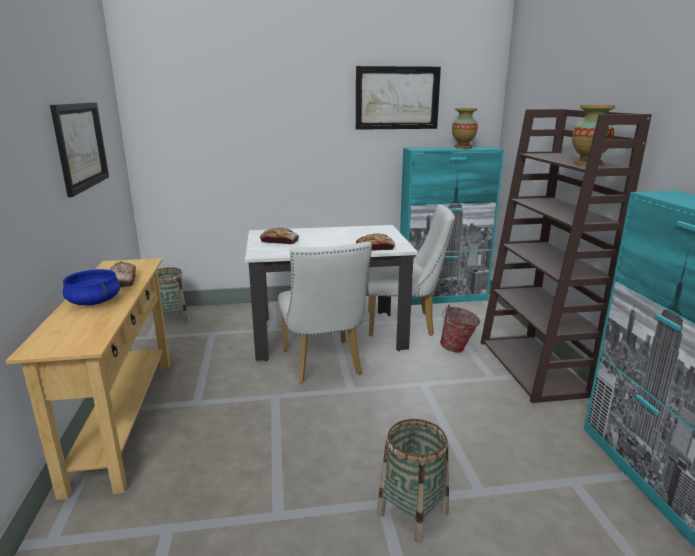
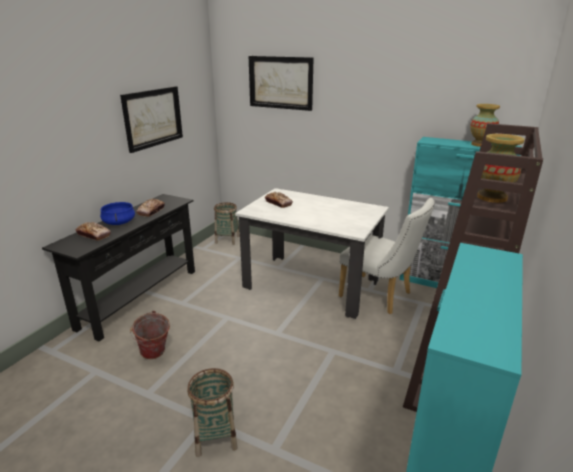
camera: 35 degrees right, 5 degrees up
beige console table [6,258,170,500] -> black console table [42,194,195,341]
white chair [278,242,372,384] -> none
picture [356,66,441,130] -> picture moved to [249,56,314,111]
bread [356,233,395,251] -> bread moved to [76,222,111,241]
bucket [440,305,480,353] -> bucket moved to [130,311,170,359]

